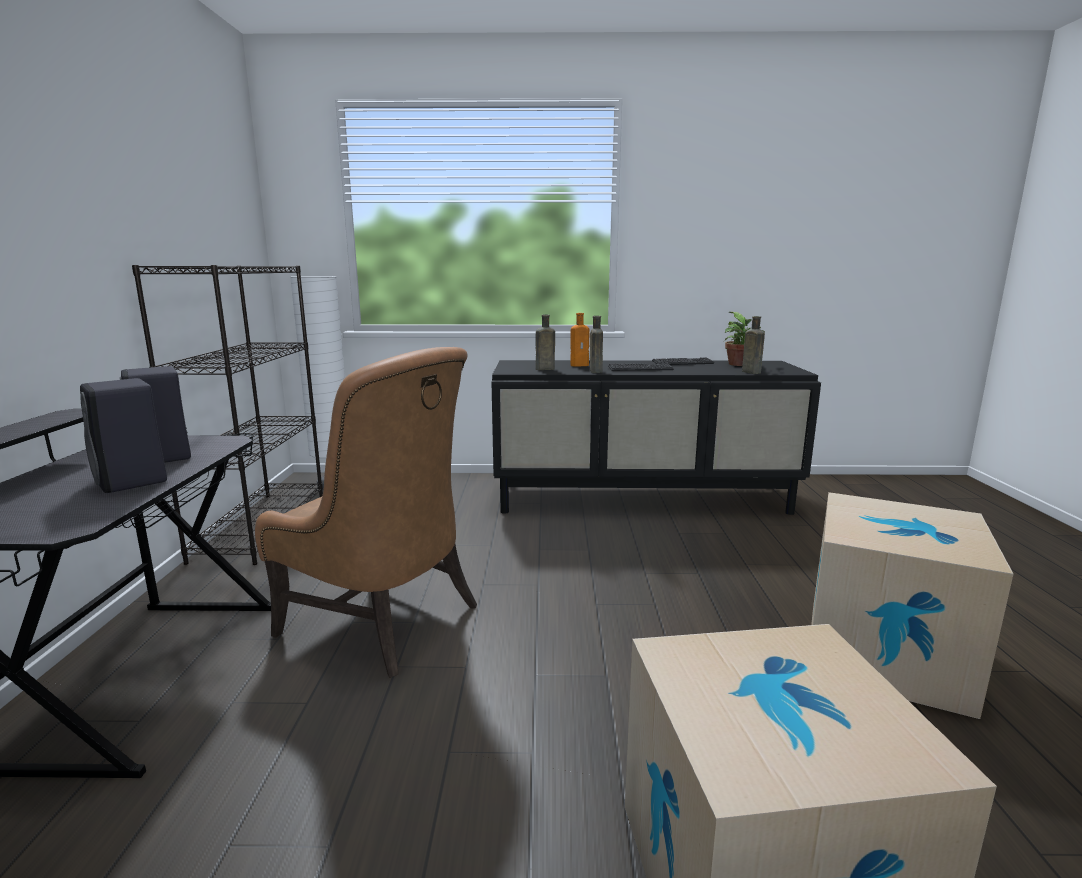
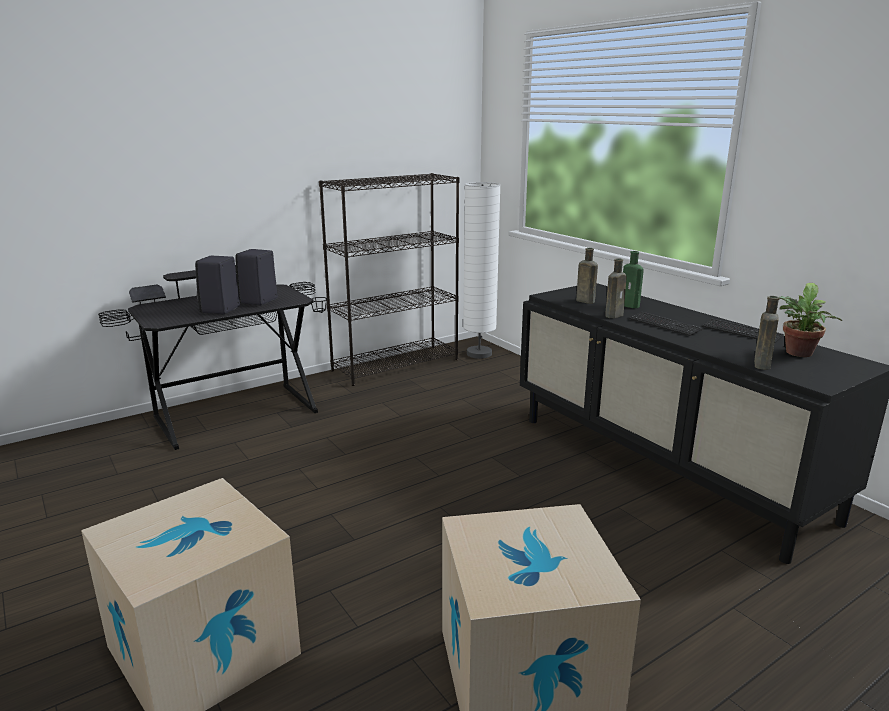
camera: 55 degrees right, 5 degrees up
brown chair [255,347,477,678] -> none
orange bottle [570,313,589,367] -> green bottle [623,251,644,308]

